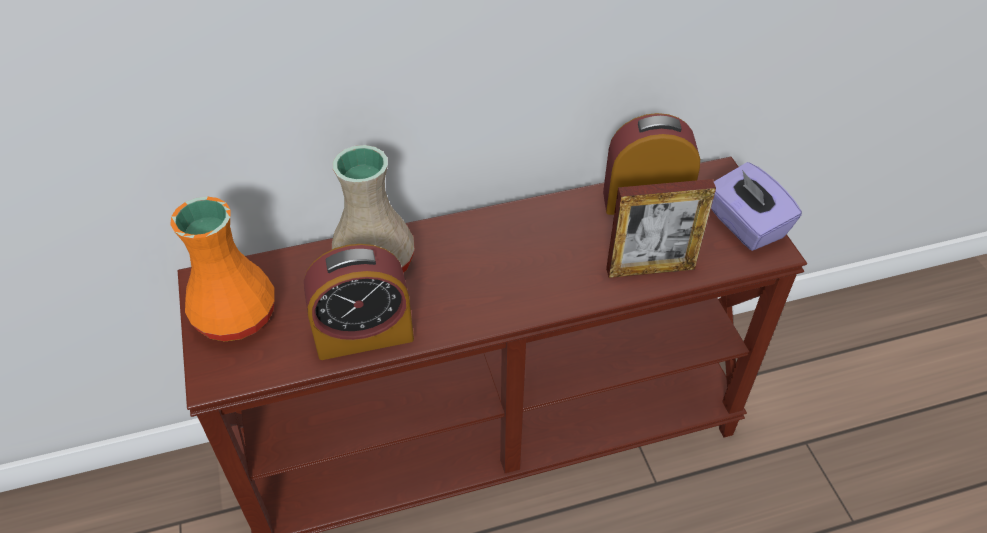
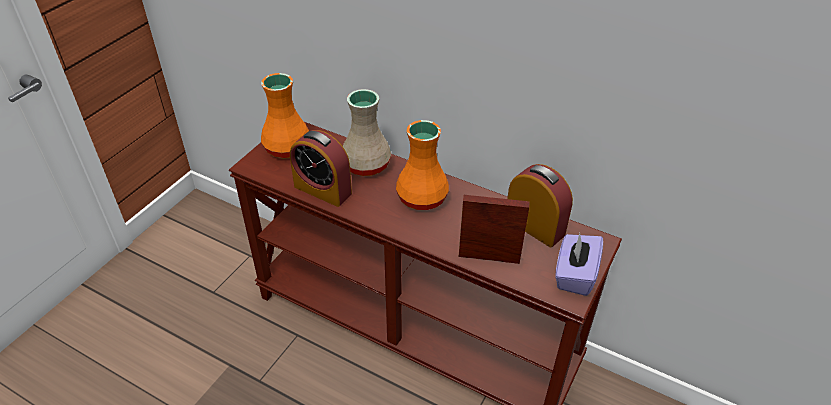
camera: 45 degrees right, 5 degrees down
picture frame [606,179,716,278] -> picture frame turned 150 degrees clockwise [458,195,529,264]
none -> orange vase [396,120,449,210]

